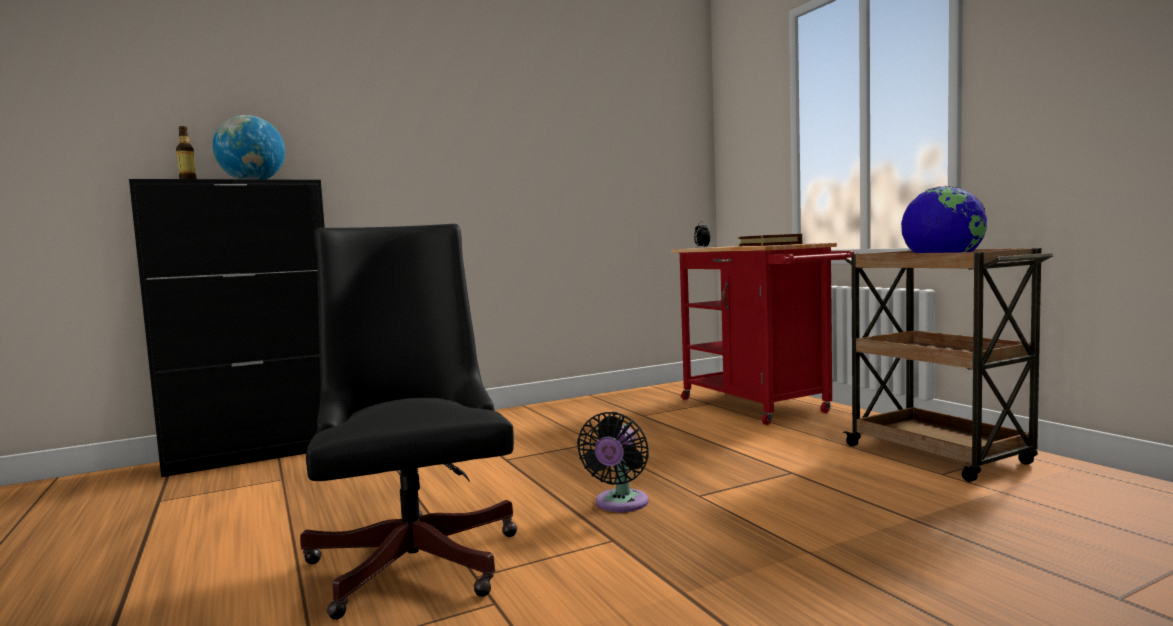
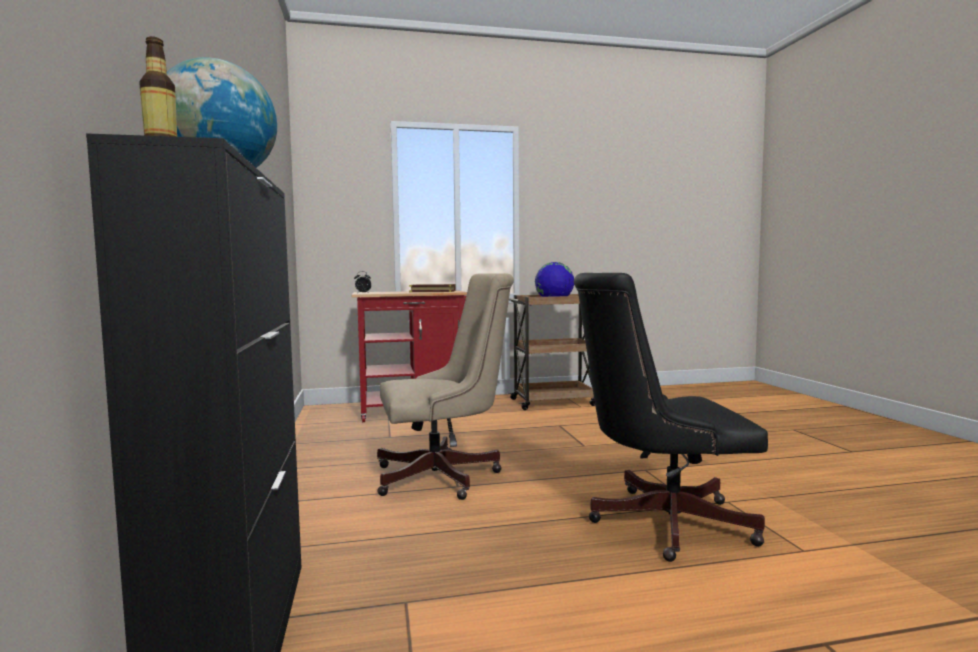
camera: 75 degrees left, 0 degrees up
black fan [577,412,649,512] -> none
none -> beige office chair [377,273,514,500]

